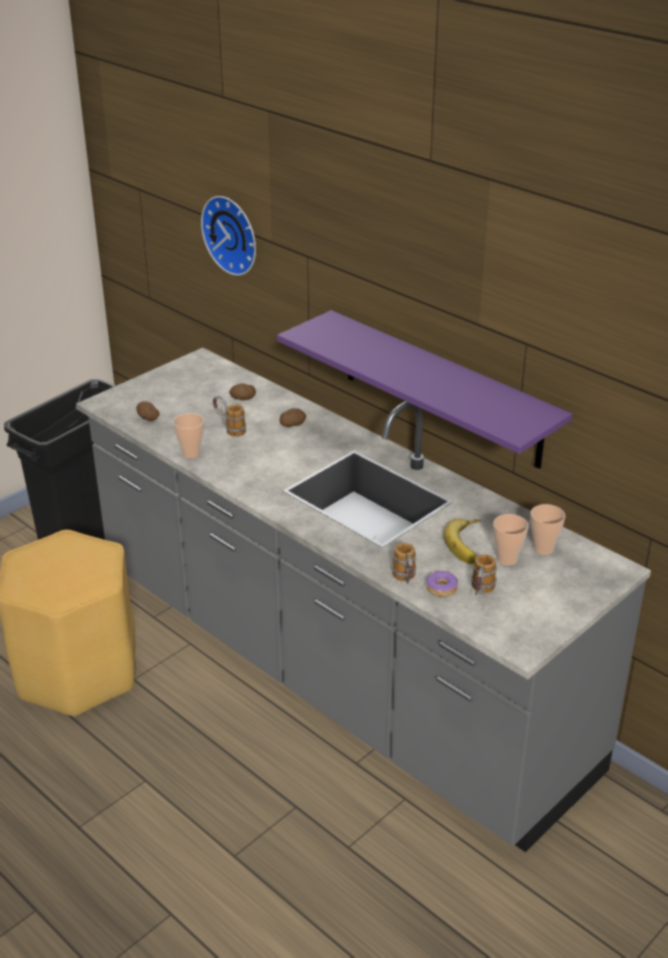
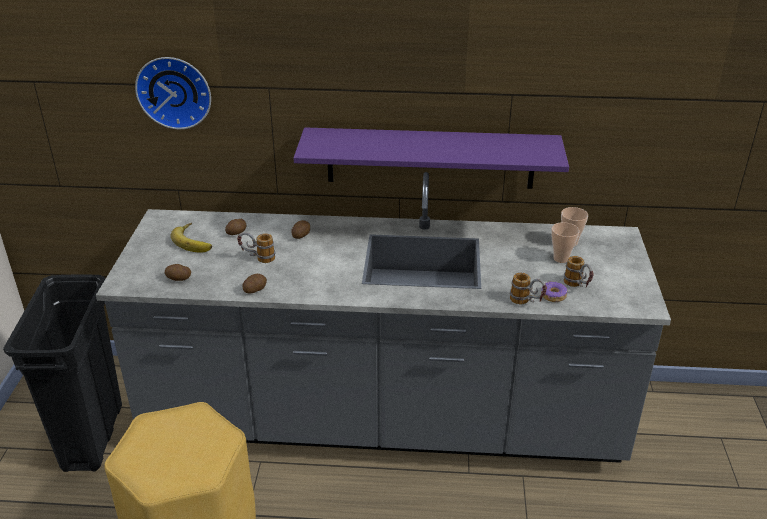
camera: 40 degrees left, 0 degrees up
cup [173,413,204,459] -> potato [242,274,267,294]
banana [443,519,481,564] -> banana moved to [171,223,212,253]

